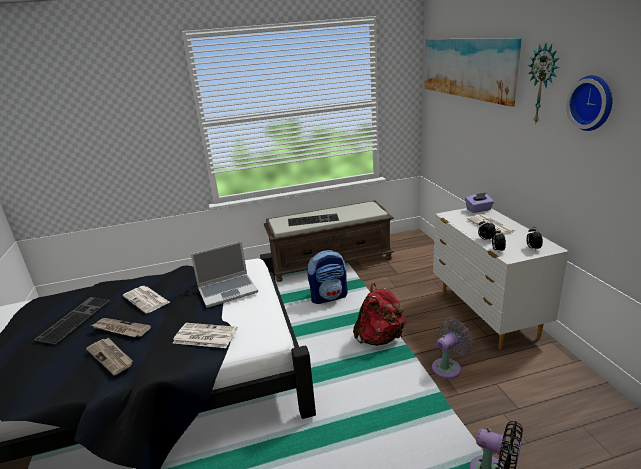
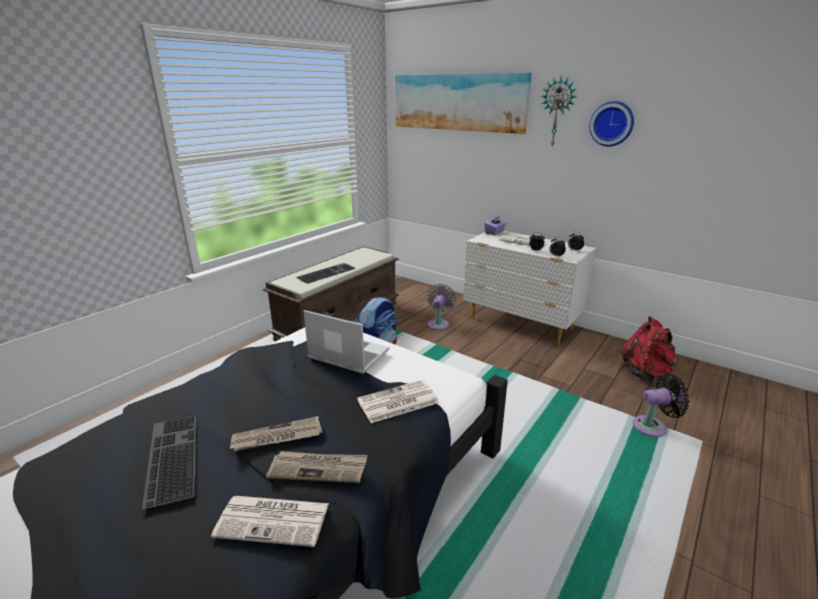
camera: 40 degrees left, 0 degrees up
newspaper [123,286,170,314] -> newspaper moved to [211,496,329,547]
laptop [191,241,258,308] -> laptop turned 90 degrees counterclockwise [304,310,389,374]
red backpack [353,283,406,346] -> red backpack moved to [621,316,677,382]
grey fan [432,318,474,379] -> grey fan moved to [427,284,456,330]

